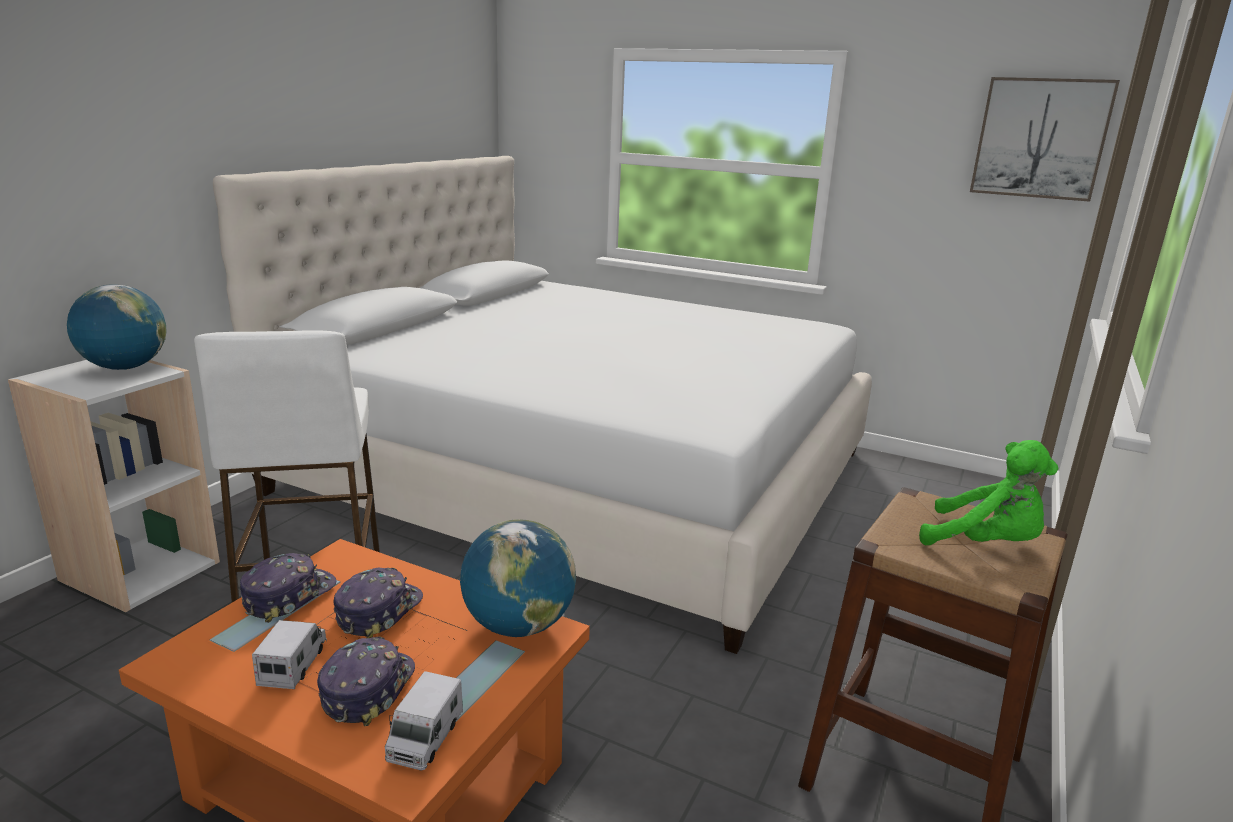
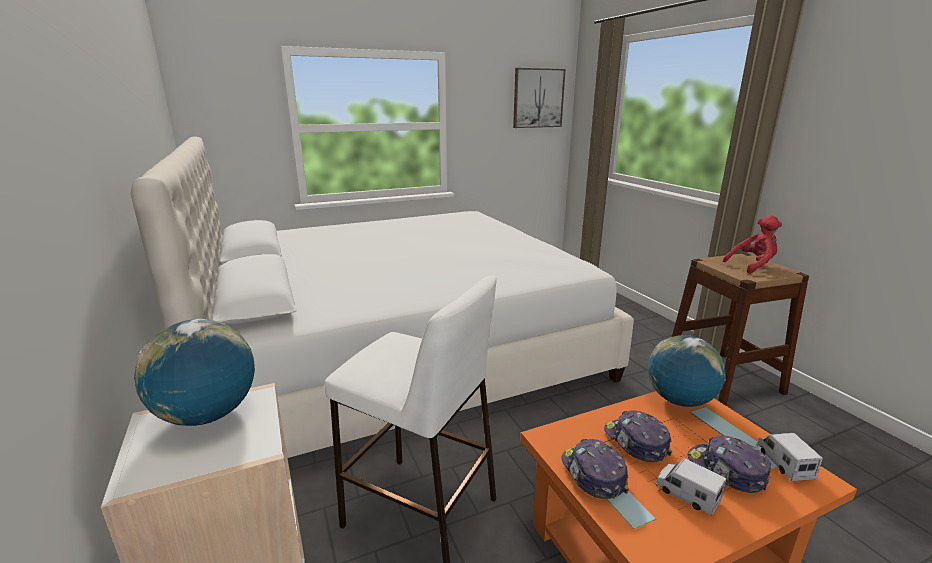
camera: 50 degrees left, 0 degrees up
toy truck [385,671,463,771] -> toy truck turned 150 degrees counterclockwise [757,433,823,481]
green plush toy [919,440,1058,545] -> red plush toy [723,215,782,274]

